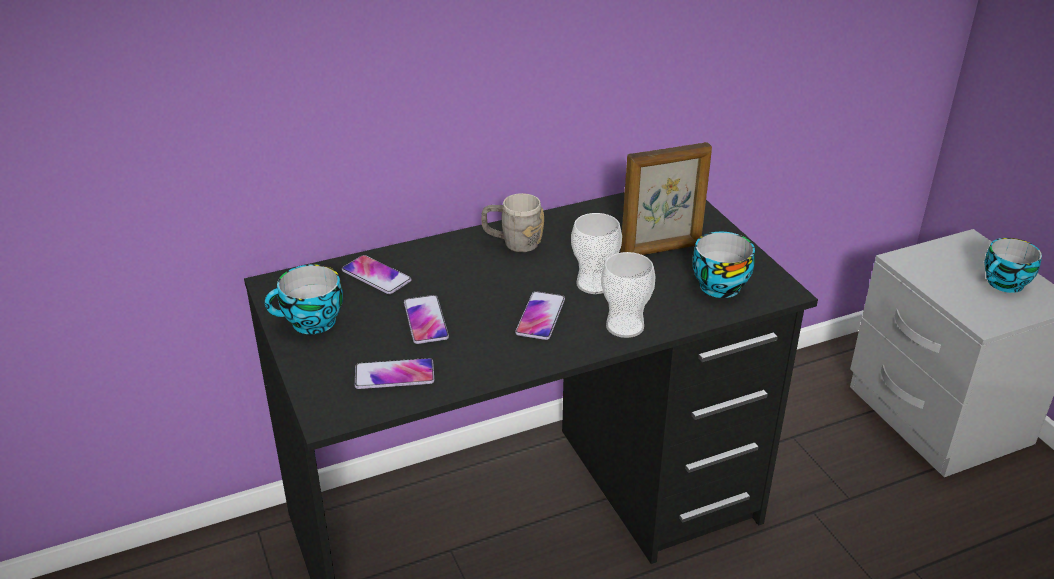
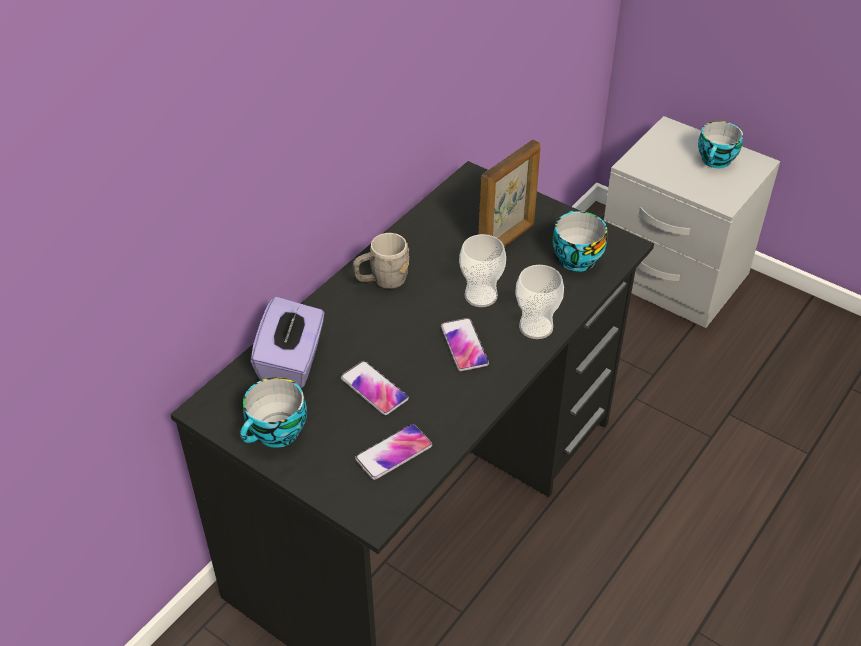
camera: 30 degrees left, 10 degrees up
phone [342,255,411,294] -> purple tissue box [251,297,324,388]

